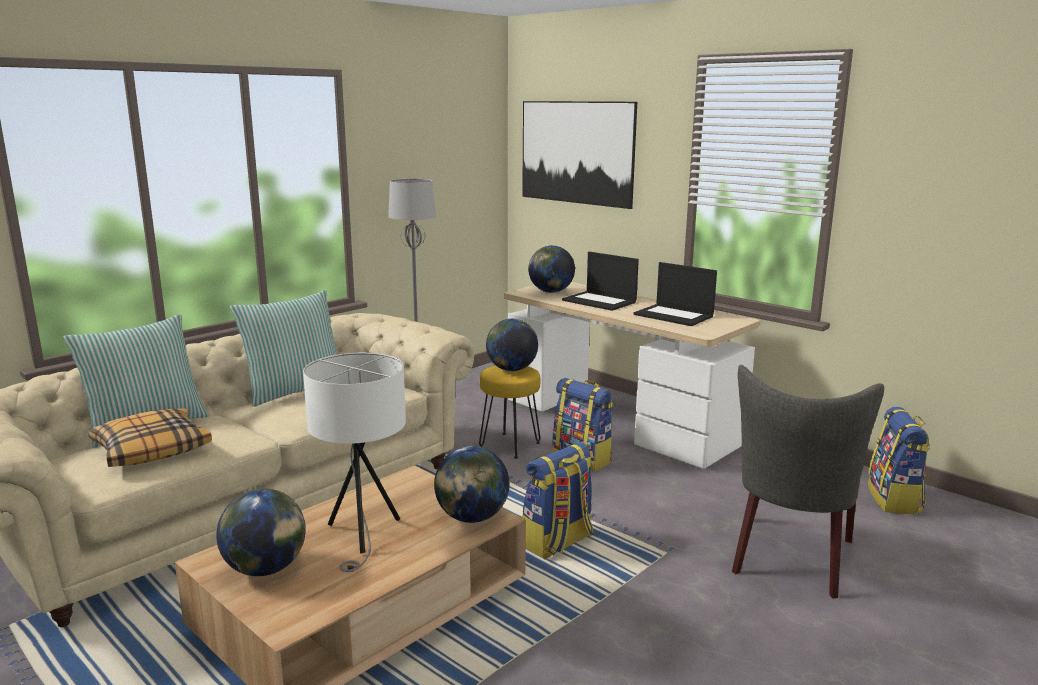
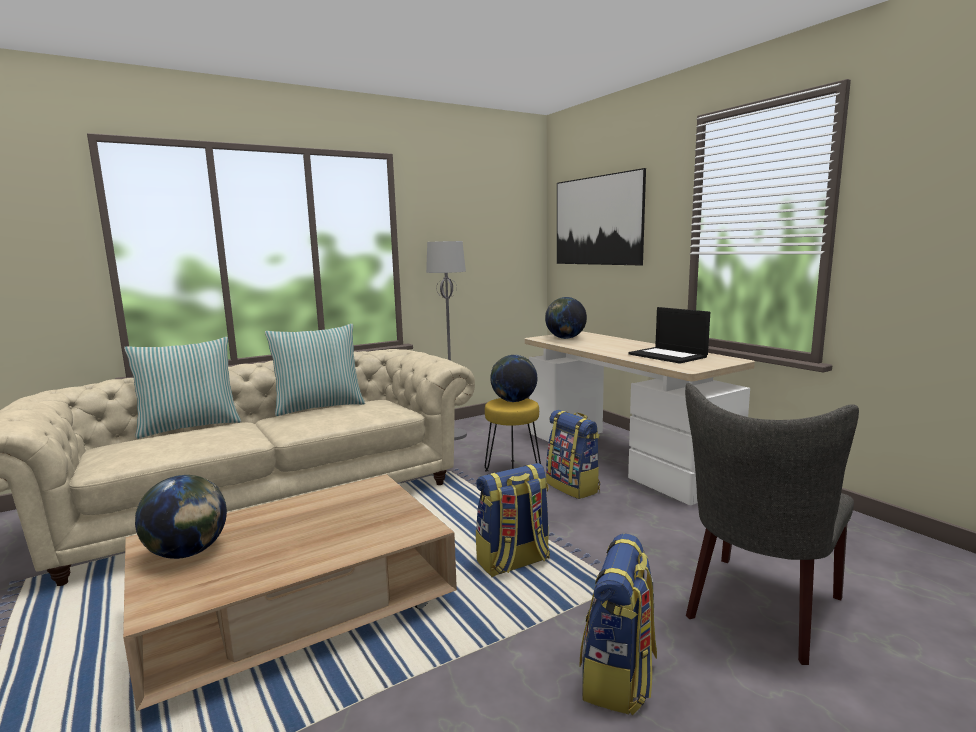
camera: 15 degrees right, 5 degrees down
pillow [88,408,212,467] -> none
white table lamp [303,352,406,572] -> none
globe [434,446,509,523] -> none
laptop [562,252,639,311] -> none
backpack [868,407,930,515] -> backpack moved to [580,533,657,715]

